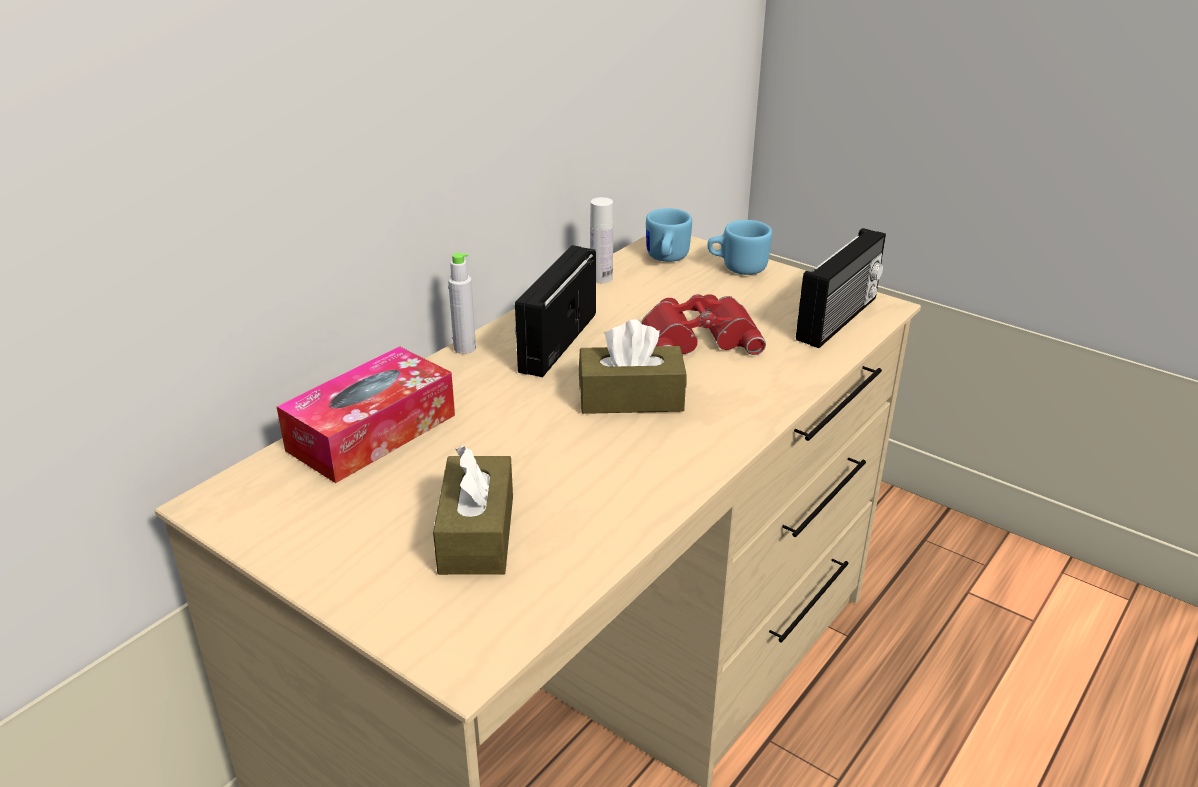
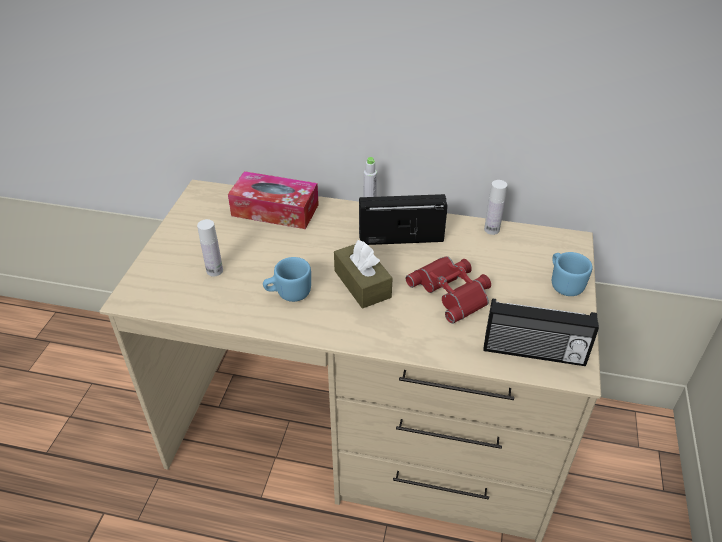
camera: 65 degrees right, 10 degrees up
brown tissue box [433,446,513,575] -> white bottle [197,219,223,277]
blue mug [646,208,692,262] -> blue mug moved to [263,257,311,302]

